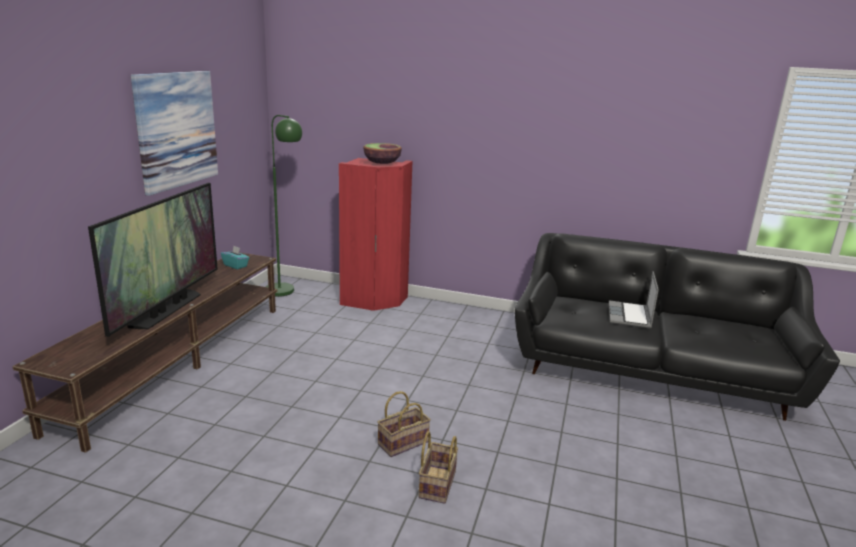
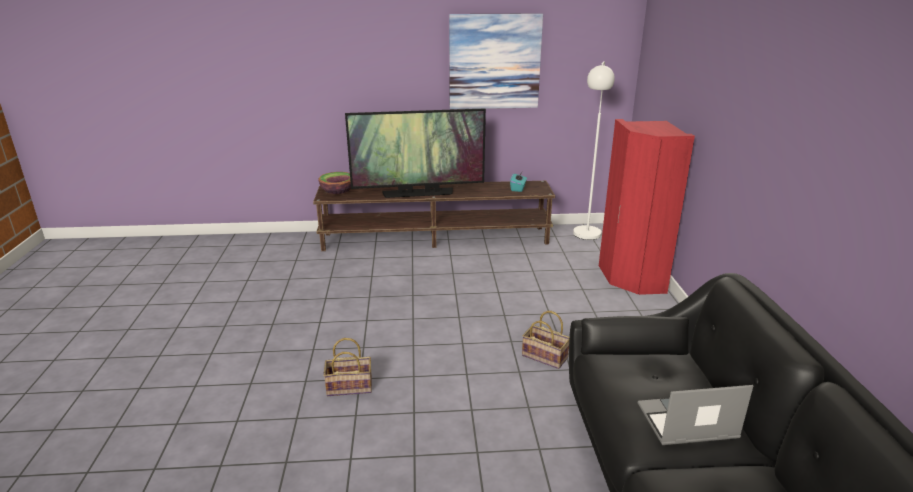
camera: 70 degrees right, 5 degrees up
green floor lamp [266,115,302,297] -> white floor lamp [573,61,615,240]
bowl [363,143,402,164] -> bowl moved to [318,172,351,194]
basket [377,391,431,457] -> basket moved to [522,311,569,369]

